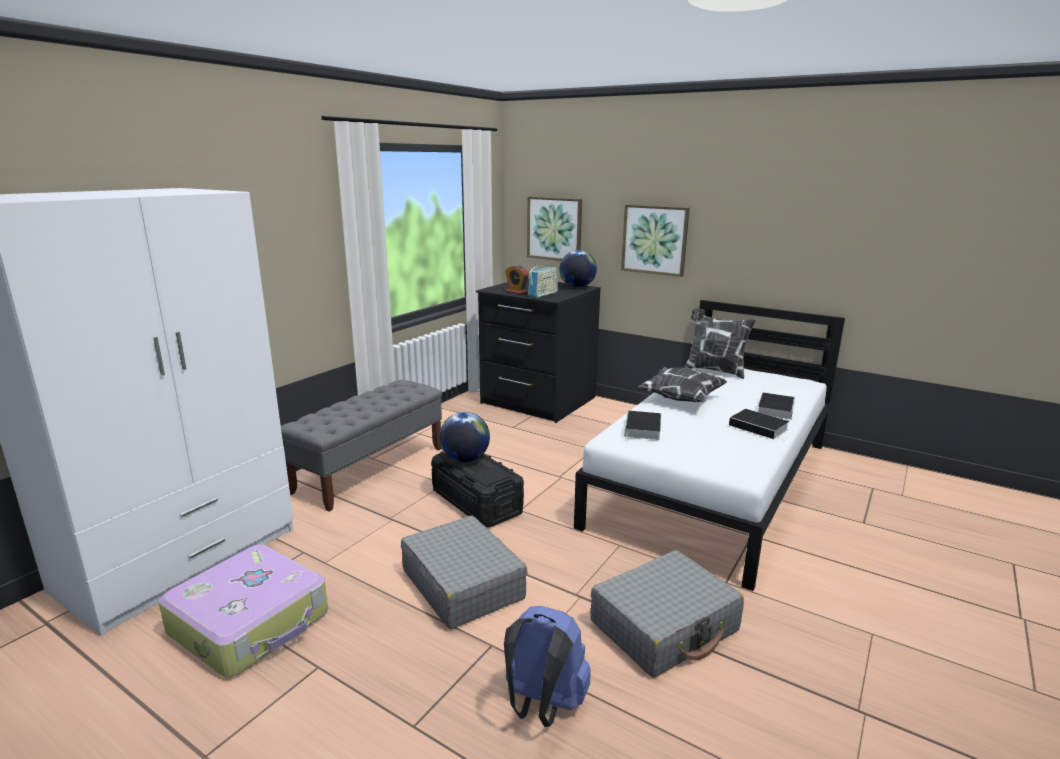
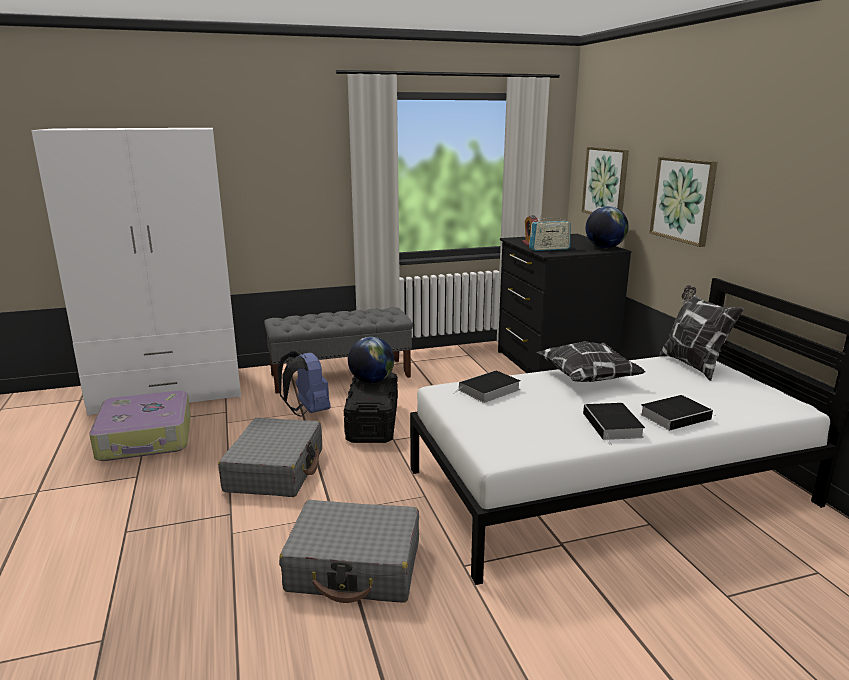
camera: 40 degrees right, 0 degrees up
blue backpack [504,606,591,727] -> blue backpack moved to [277,350,331,417]

